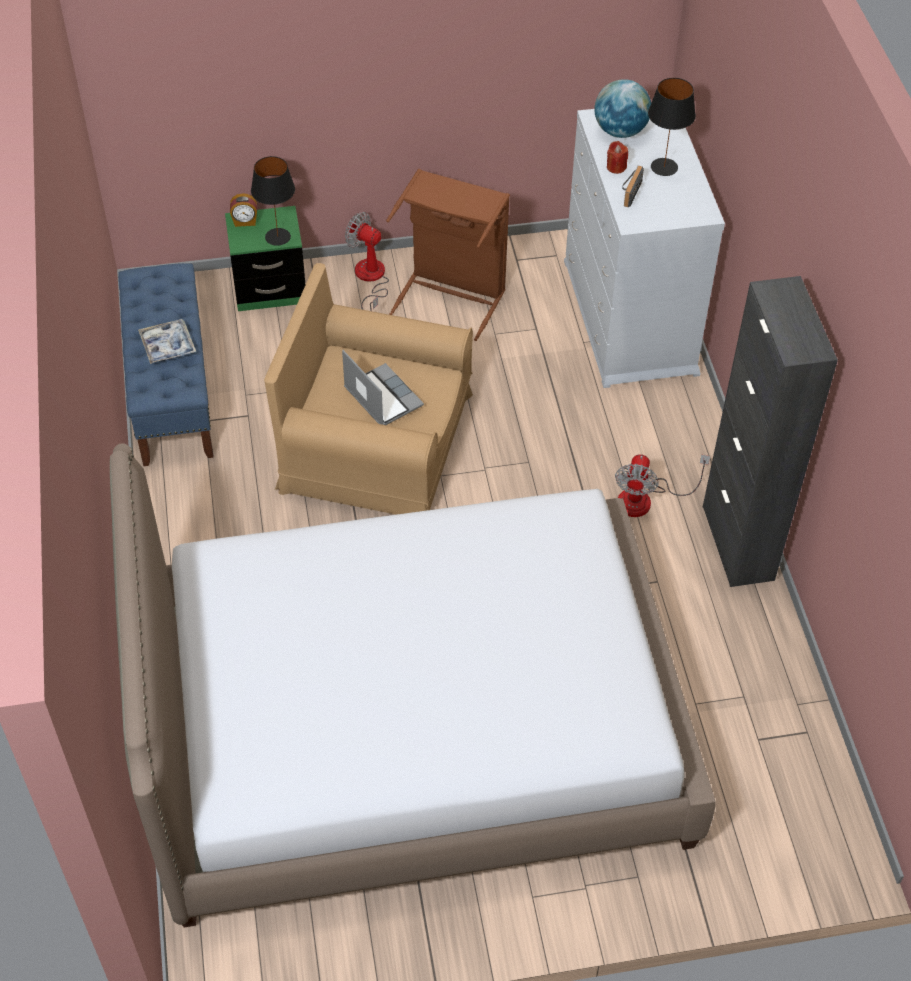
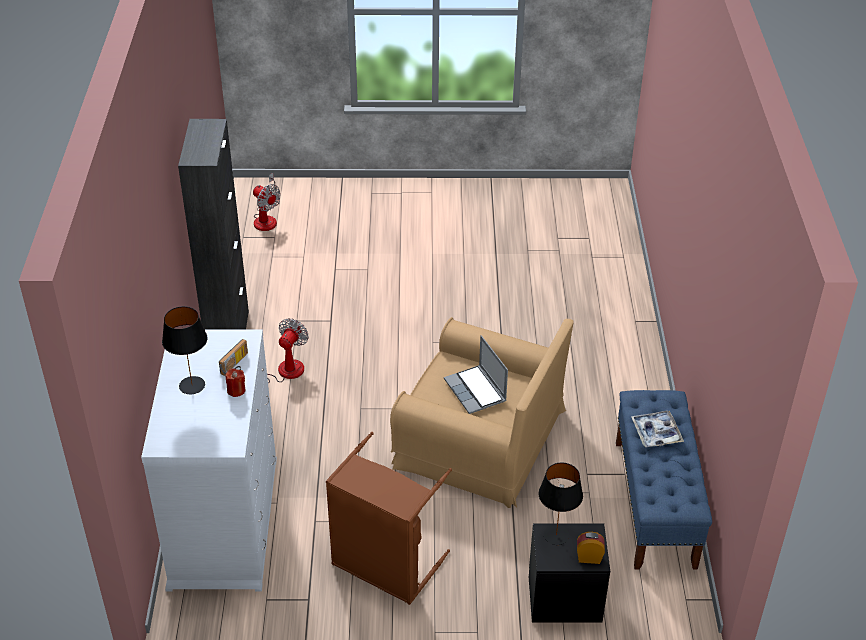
camera: 170 degrees left, 10 degrees down
bed [110,443,715,927] -> none
green nightstand [225,206,305,311] -> black nightstand [529,523,610,623]
fan [345,212,389,311] -> fan moved to [253,173,280,231]
globe [594,79,651,138] -> none

